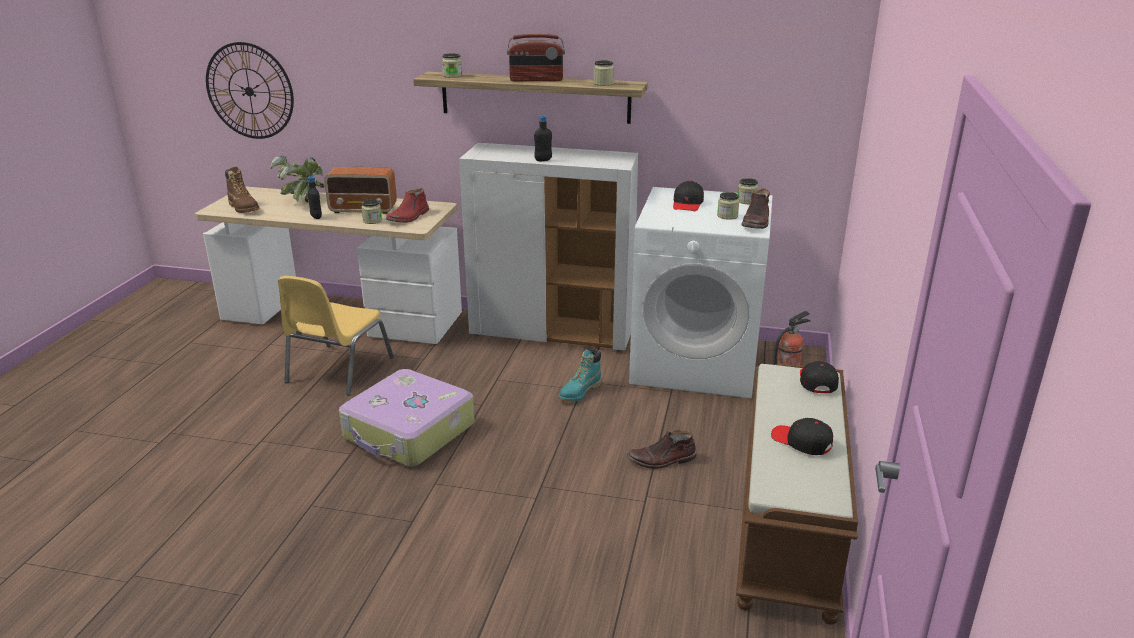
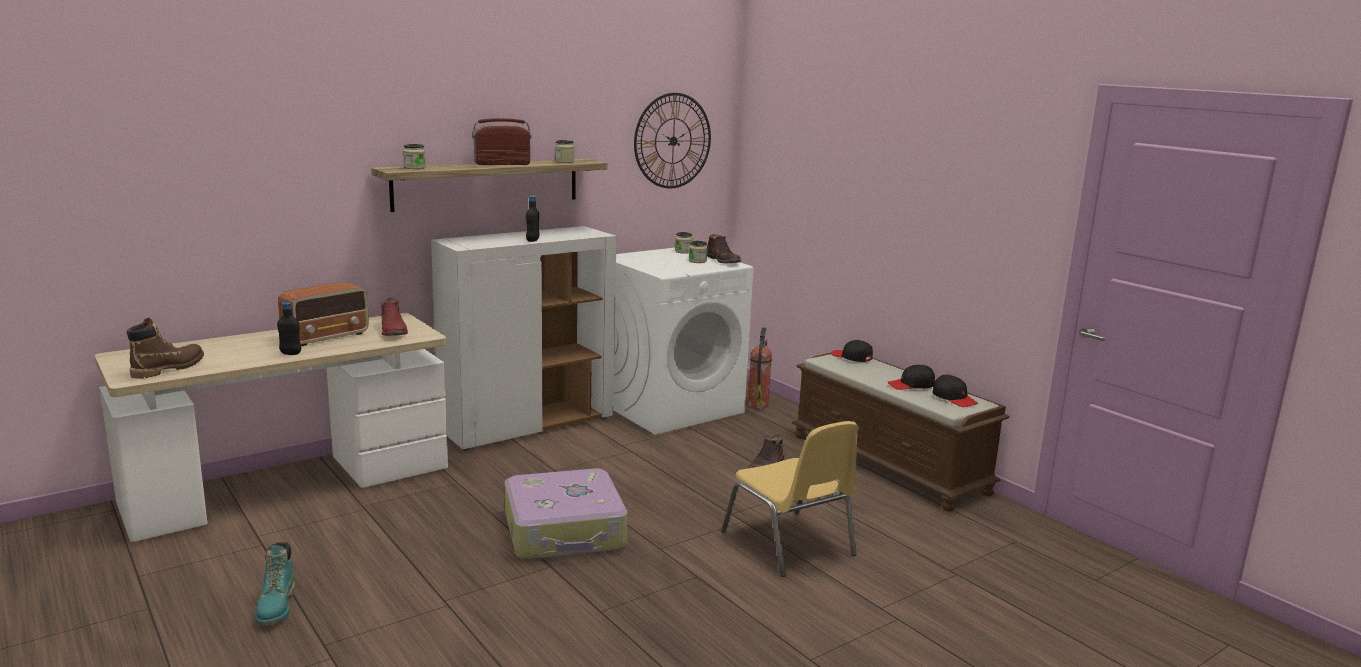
camera: 50 degrees left, 10 degrees down
wall clock [206,42,294,139] -> wall clock moved to [634,93,711,188]
brown boot [225,167,259,213] -> brown boot turned 60 degrees counterclockwise [127,317,204,379]
potted plant [270,156,325,203] -> none
yellow chair [278,276,394,396] -> yellow chair moved to [721,421,859,577]
jar [361,199,382,224] -> none
radio [507,34,565,81] -> radio turned 150 degrees counterclockwise [472,118,531,165]
turquoise boot [559,349,602,402] -> turquoise boot moved to [255,542,295,626]
black cap [673,181,704,211] -> black cap moved to [932,374,978,407]

